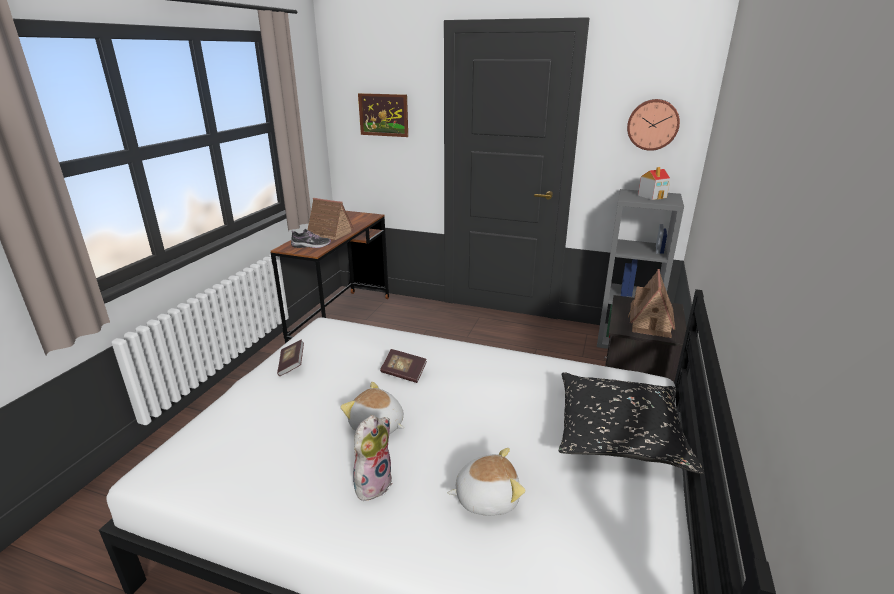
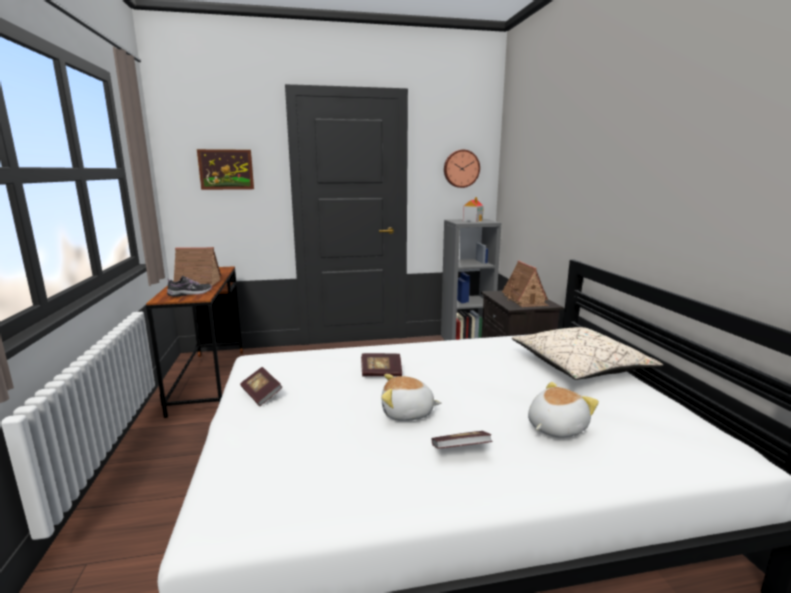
camera: 30 degrees left, 10 degrees down
plush toy [353,415,392,501] -> book [431,431,493,449]
black pillow [559,372,704,474] -> beige pillow [512,327,663,380]

